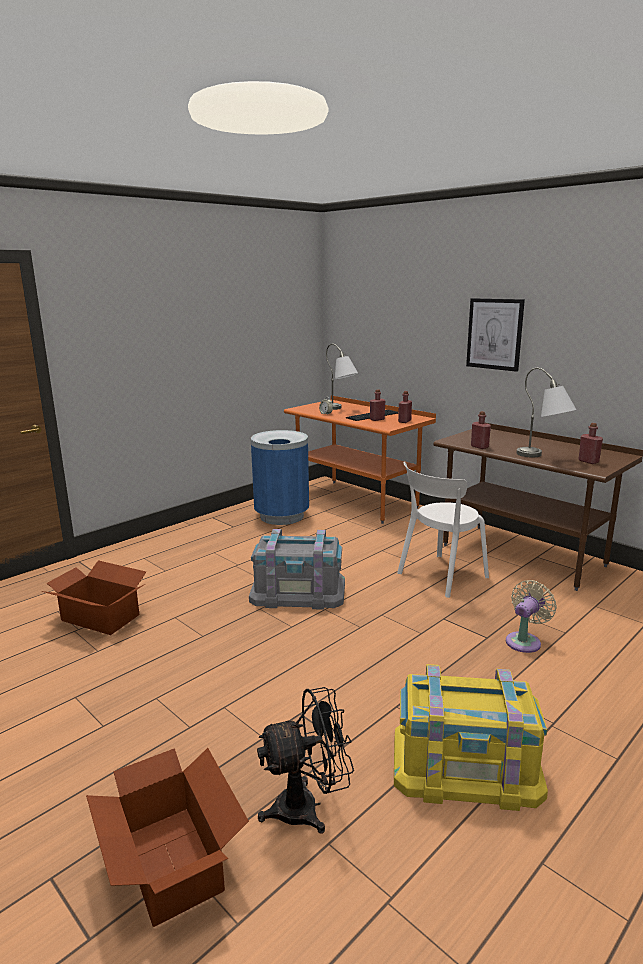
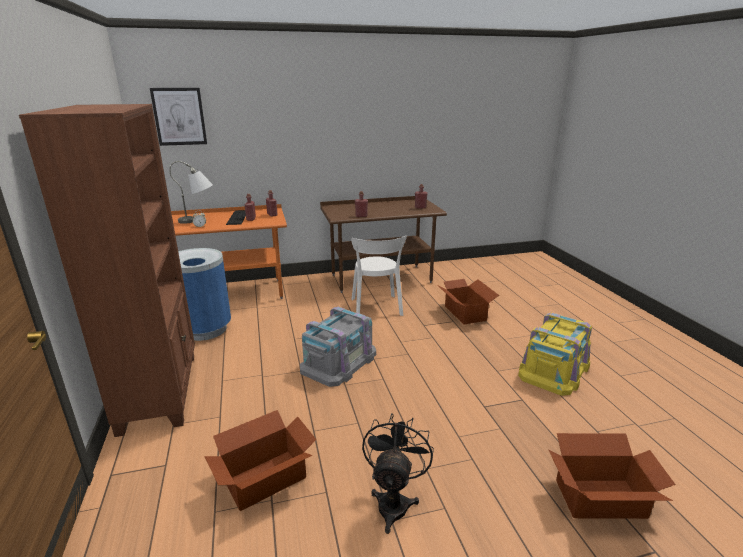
camera: 60 degrees left, 5 degrees up
black fan [257,687,354,834] -> black fan moved to [362,413,434,534]
picture [466,298,525,372] -> picture moved to [150,88,207,146]
beige fan [506,580,557,653] -> cardboard box [437,279,499,325]
grey table lamp [517,368,577,457] -> none
none -> brown bookcase [19,104,195,437]

